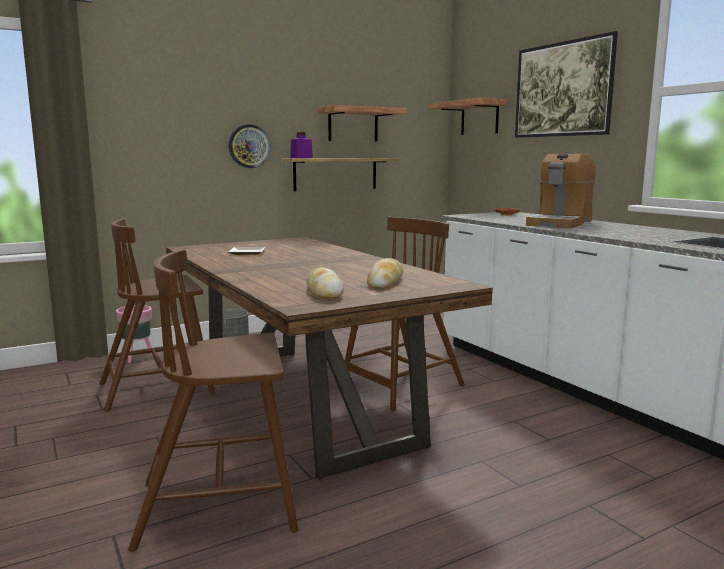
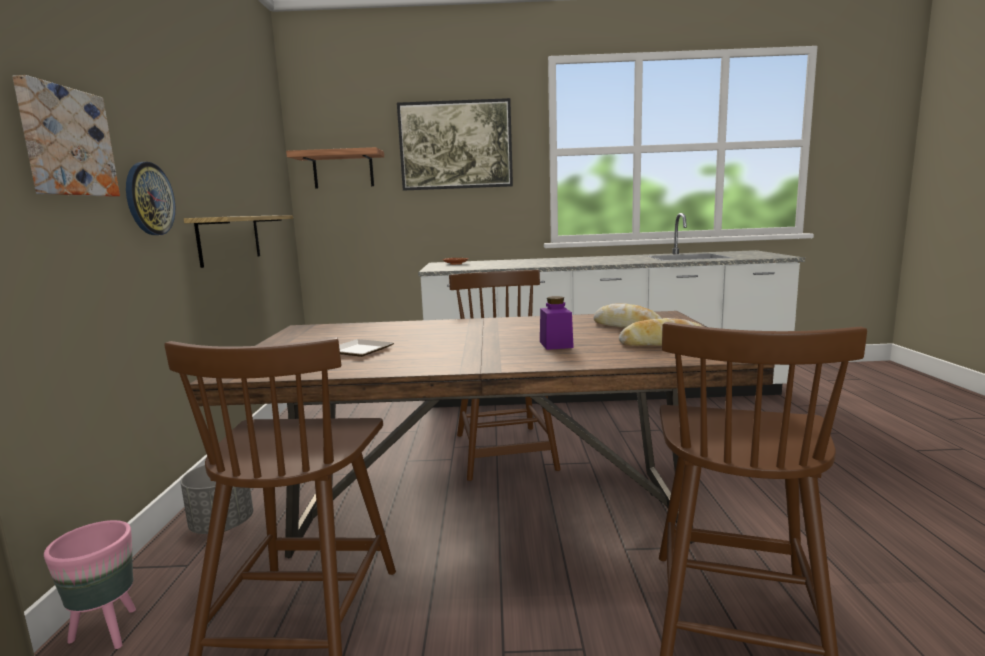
camera: 60 degrees left, 0 degrees up
purple jar [290,132,313,158] -> purple jar moved to [540,296,574,350]
shelf [317,105,406,142] -> none
coffee machine [526,152,596,229] -> none
none -> picture [12,75,120,197]

